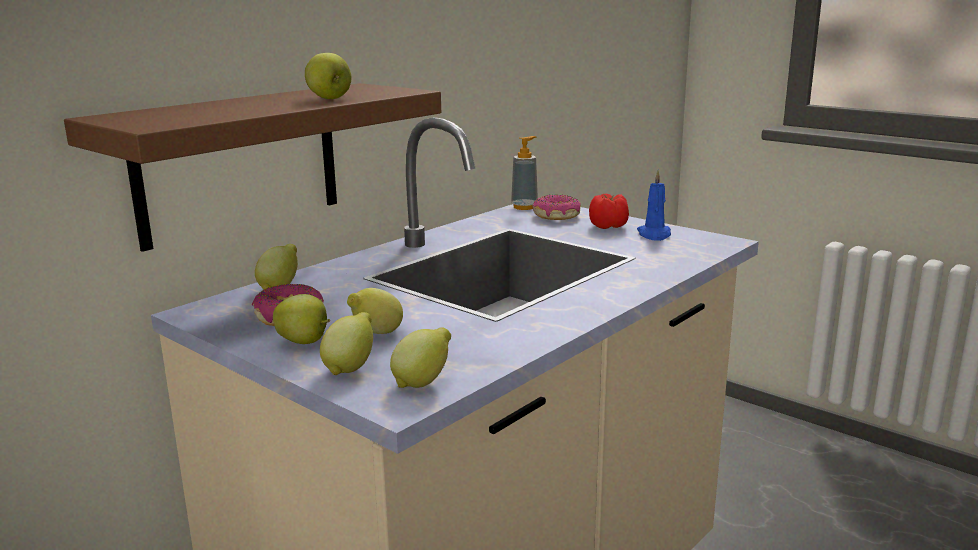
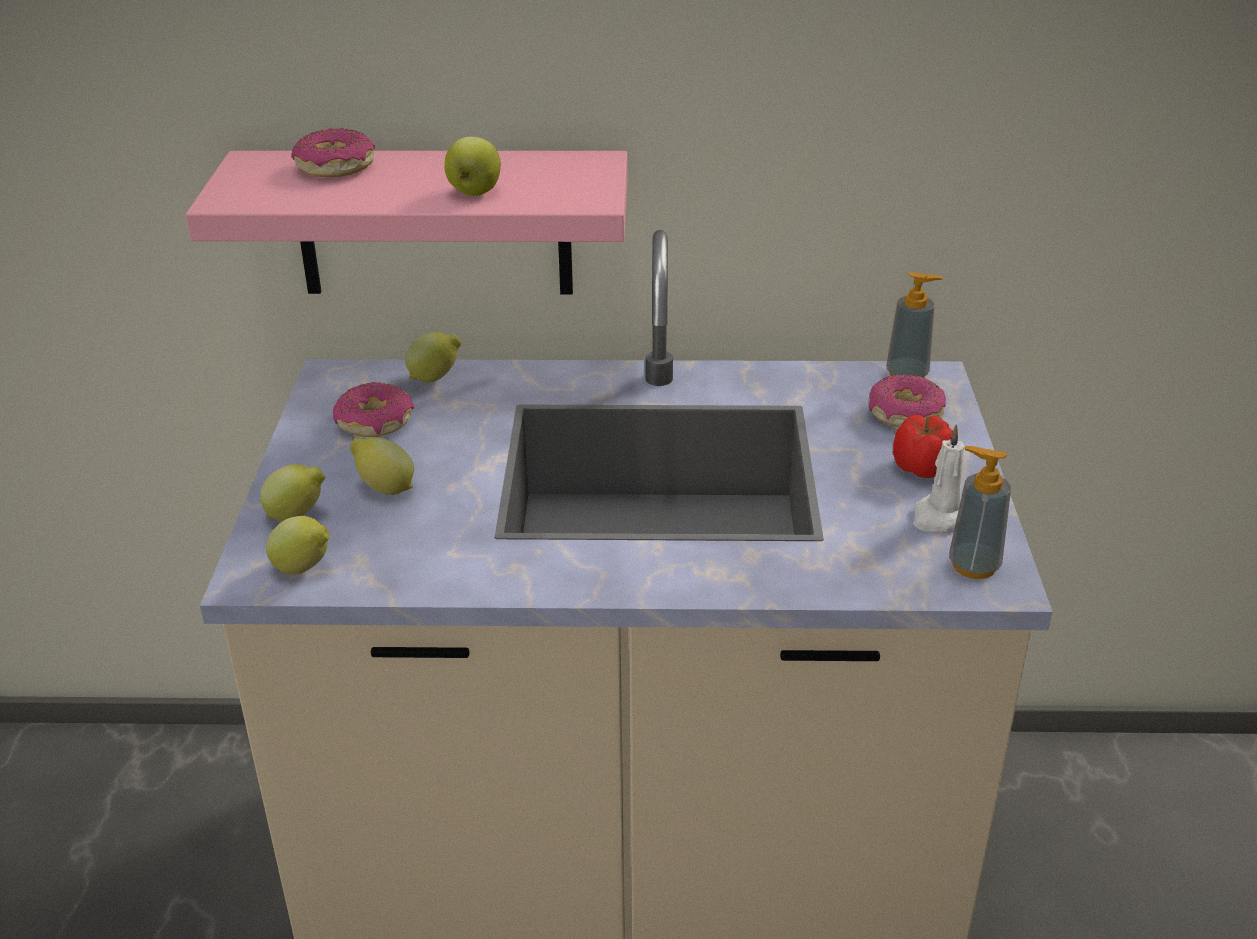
camera: 50 degrees right, 15 degrees up
brown shelf [64,83,441,252] -> pink shelf [186,151,628,294]
apple [273,294,330,344] -> none
blue candle [637,170,671,241] -> white candle [913,424,965,532]
none -> donut [291,128,375,177]
none -> soap dispenser [949,446,1011,579]

